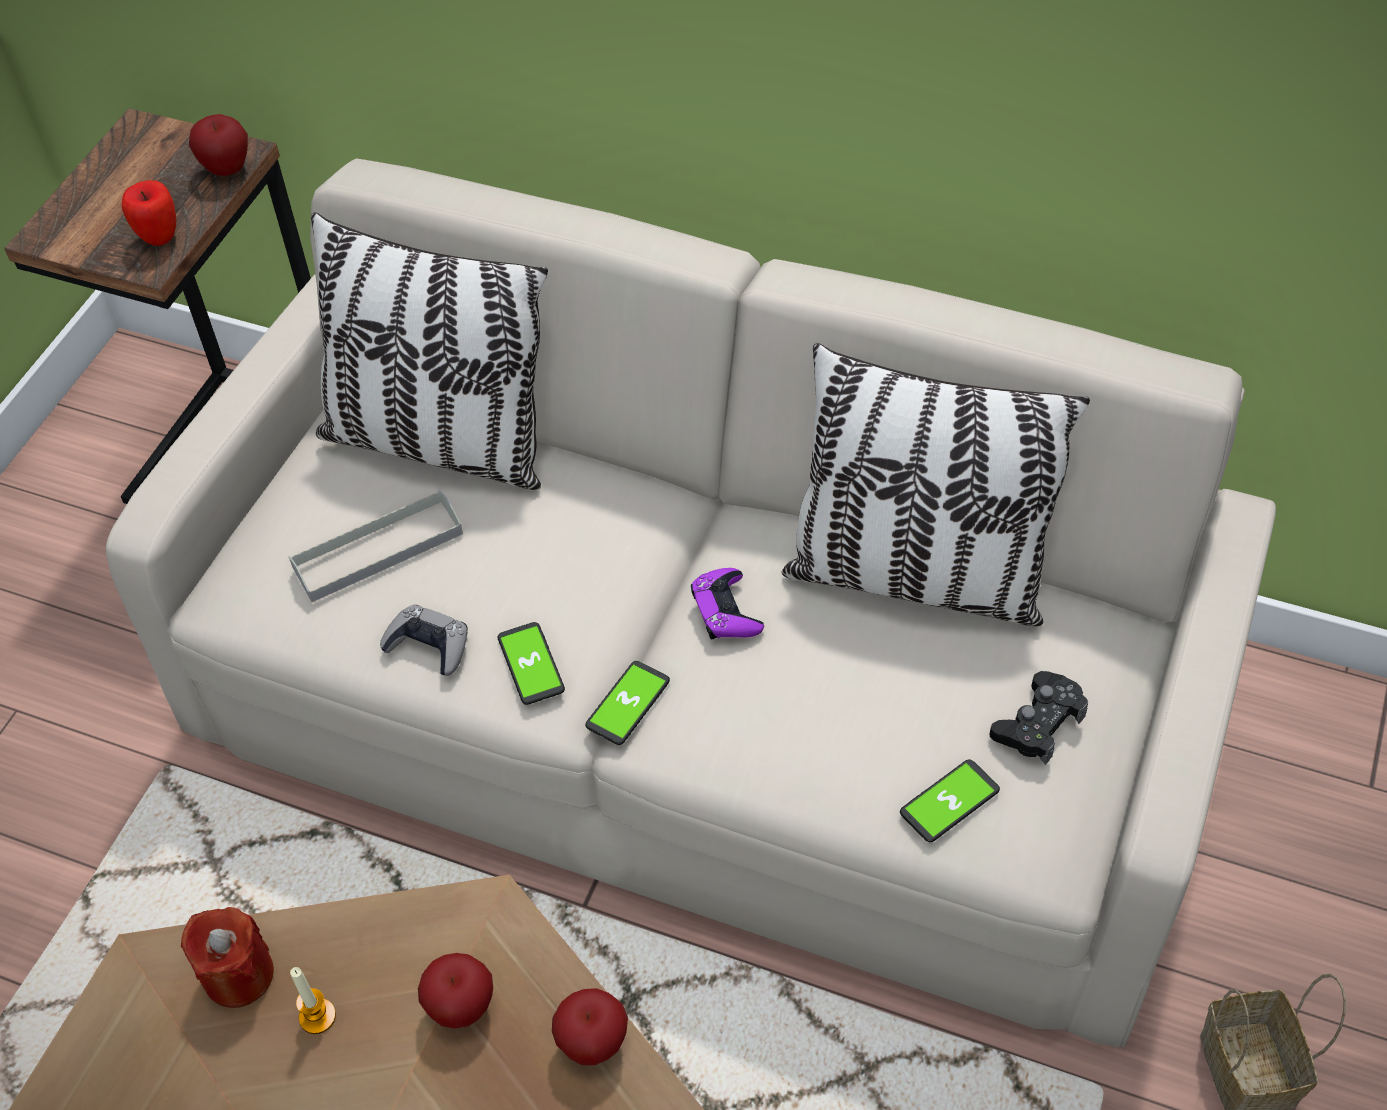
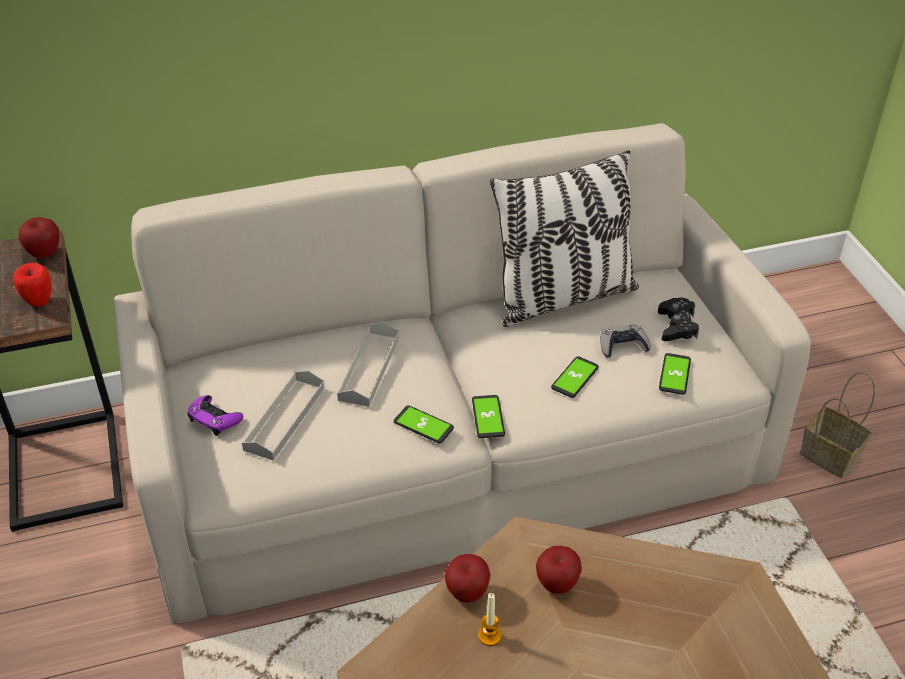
camera: 40 degrees left, 10 degrees down
red candle [181,907,274,1008] -> none
pillow [311,212,548,490] -> none
grey game controller [380,605,468,676] -> grey game controller moved to [600,324,651,358]
apple [552,988,628,1065] -> apple moved to [444,554,491,603]
purple game controller [691,568,764,639] -> purple game controller moved to [187,395,243,436]
none -> grey tray [337,322,399,407]
none -> phone [551,356,599,398]

